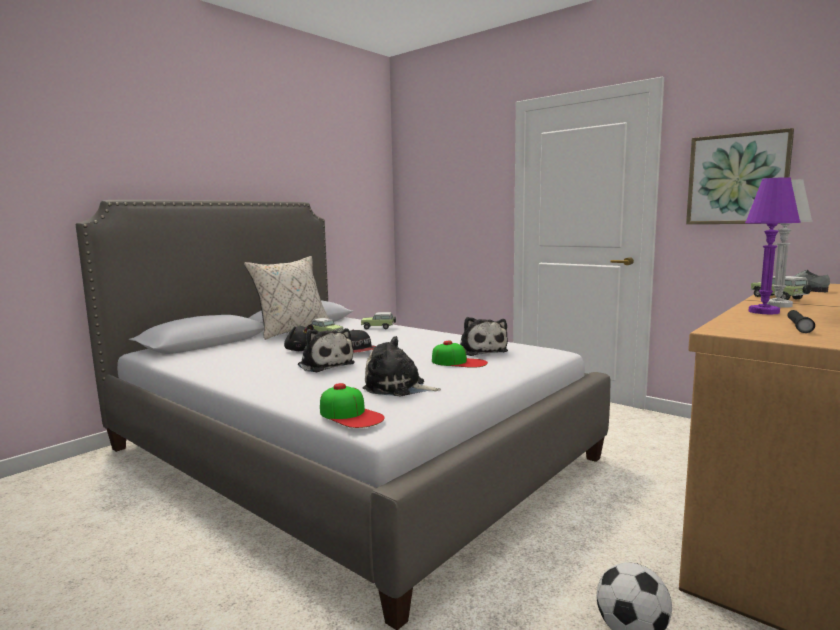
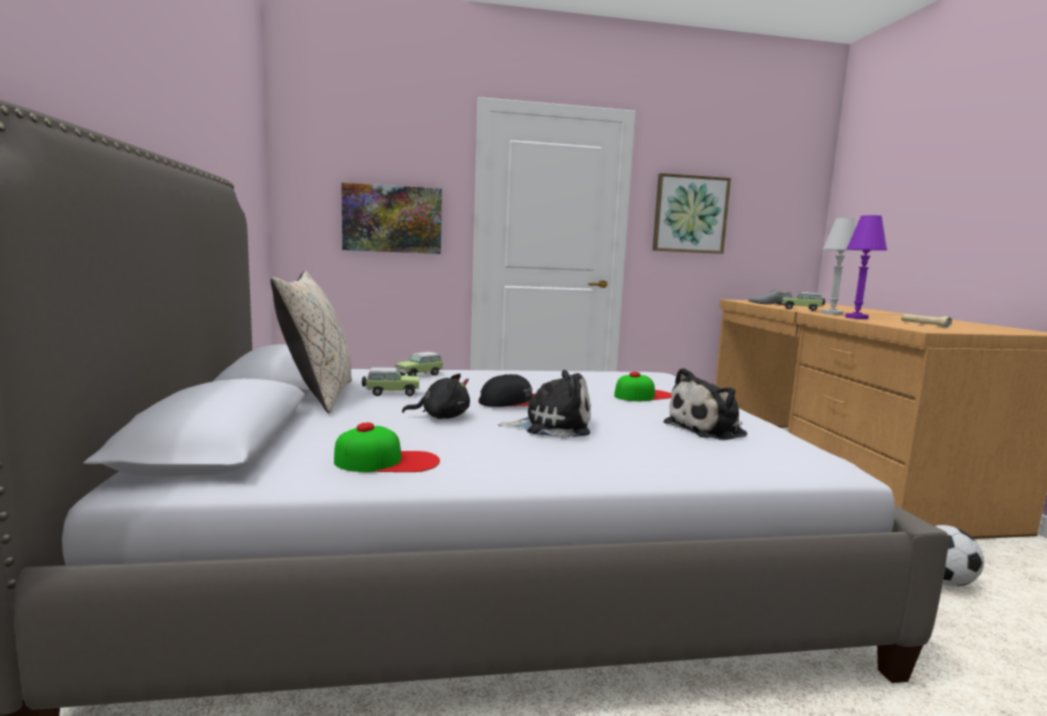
camera: 50 degrees left, 0 degrees up
cap [320,383,385,428] -> cap moved to [334,422,440,472]
plush toy [460,317,508,356] -> none
black flashlight [787,310,815,333] -> beige flashlight [901,314,952,328]
none -> picture [341,183,442,254]

